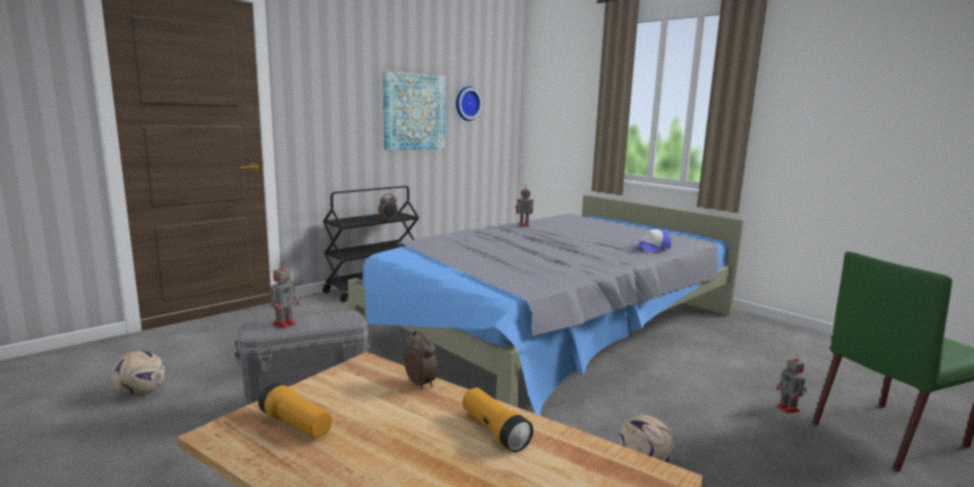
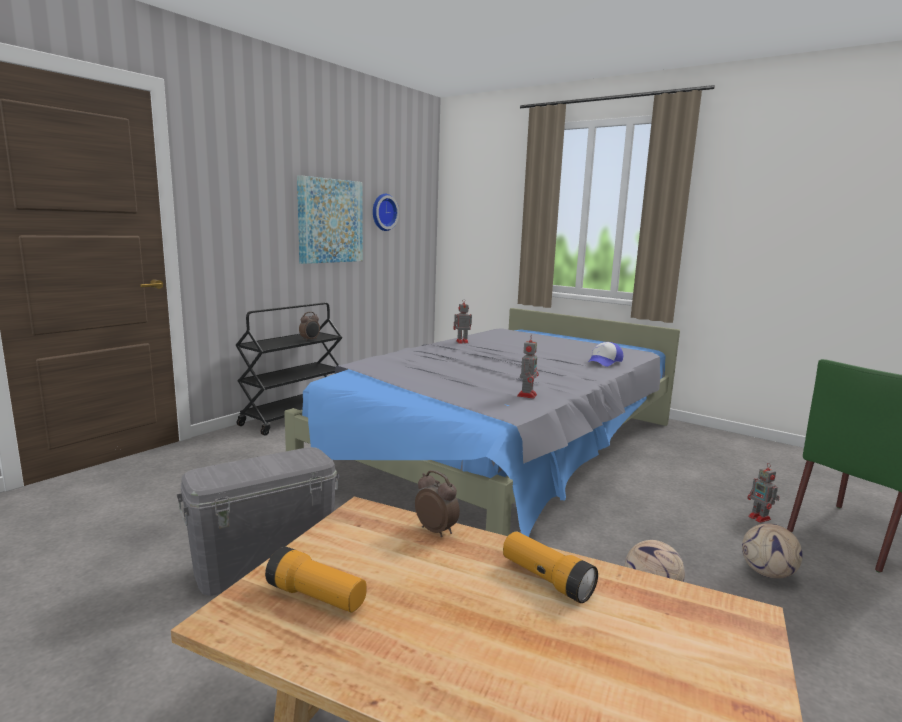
camera: 10 degrees left, 0 degrees up
football [112,351,165,397] -> football moved to [742,523,803,579]
toy robot [270,262,299,329] -> toy robot moved to [517,335,539,399]

